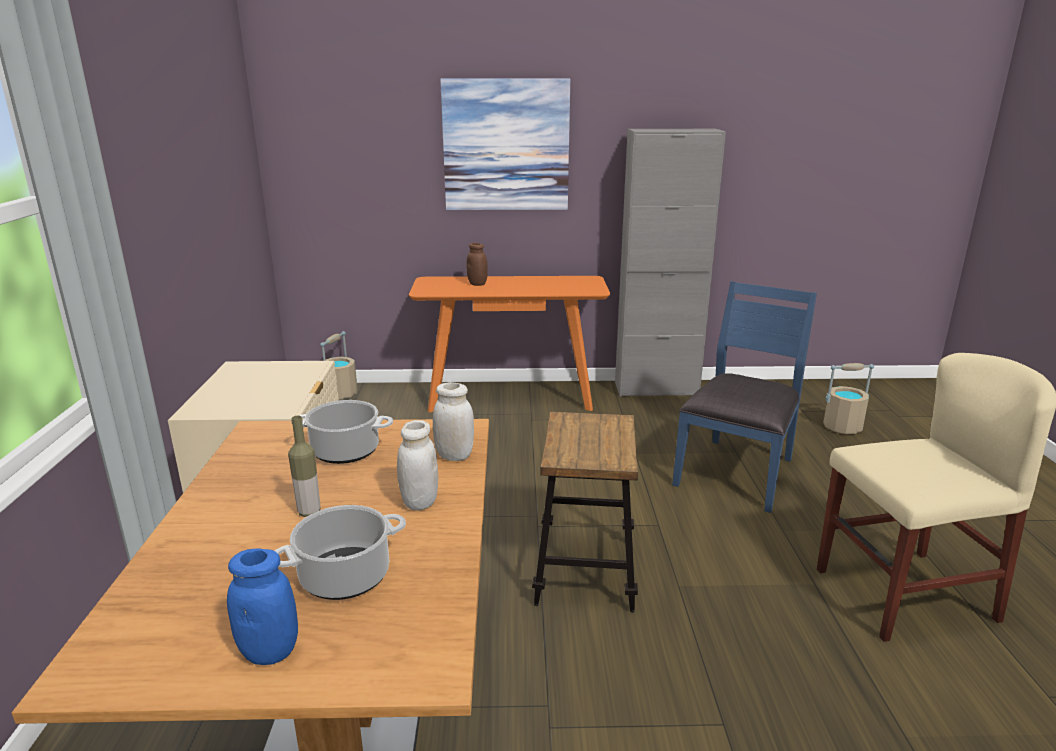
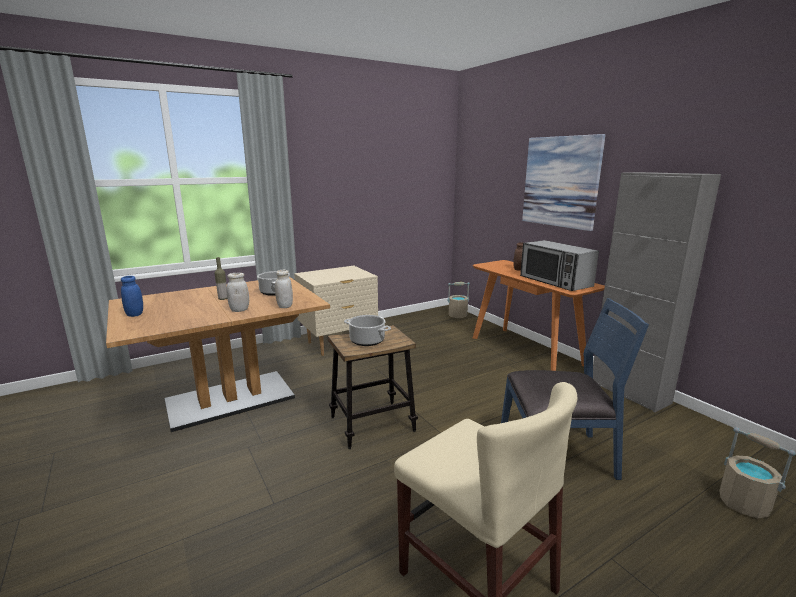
camera: 60 degrees right, 5 degrees down
cooking pot [275,505,406,600] -> cooking pot moved to [344,315,391,346]
none -> microwave [520,240,599,291]

